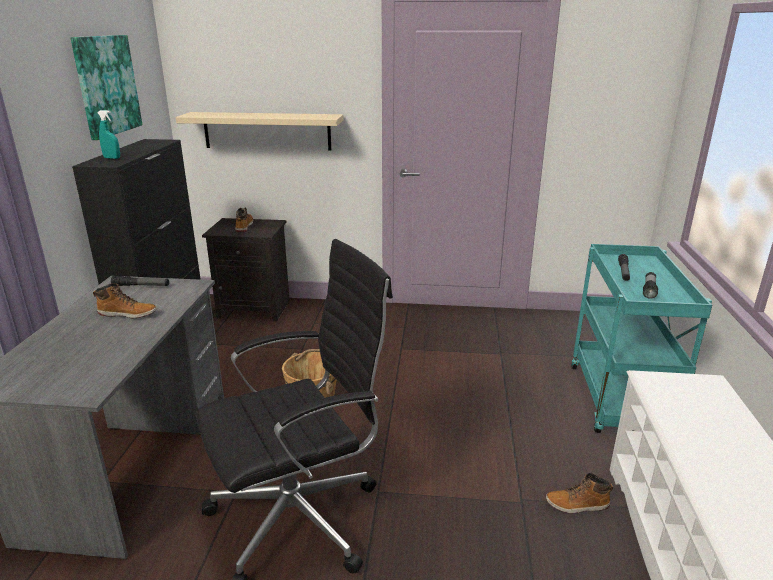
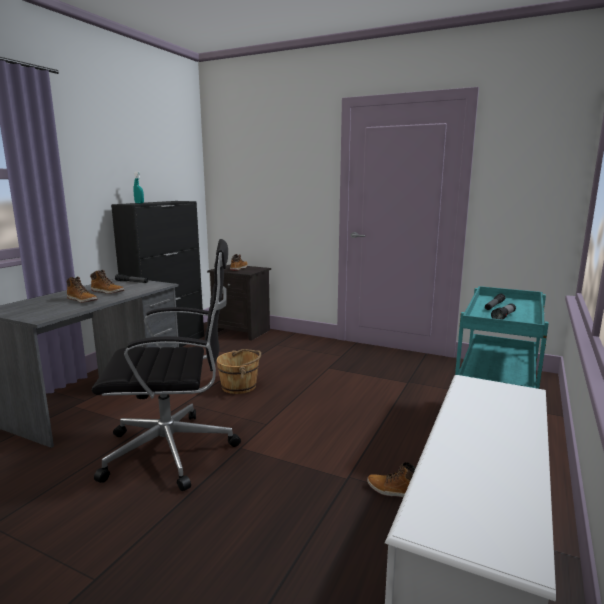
camera: 20 degrees right, 10 degrees down
picture [71,35,143,140] -> none
beige shelf [176,112,343,151] -> none
none -> boot [66,276,98,303]

